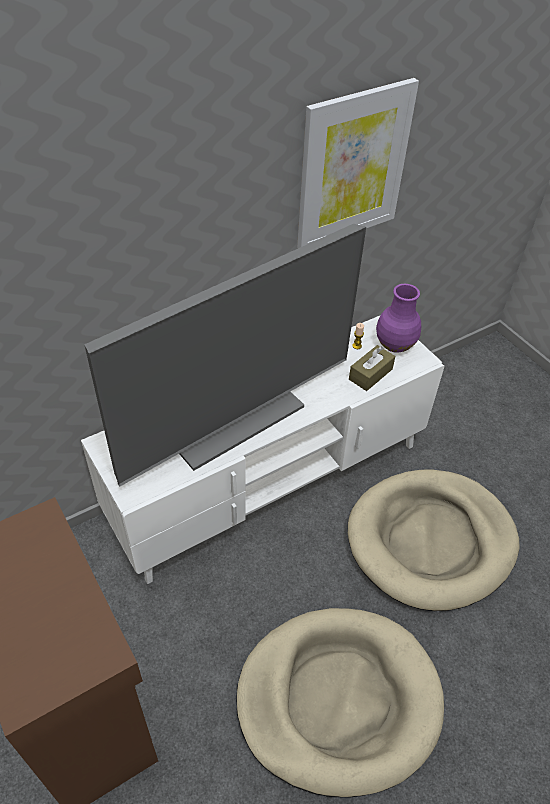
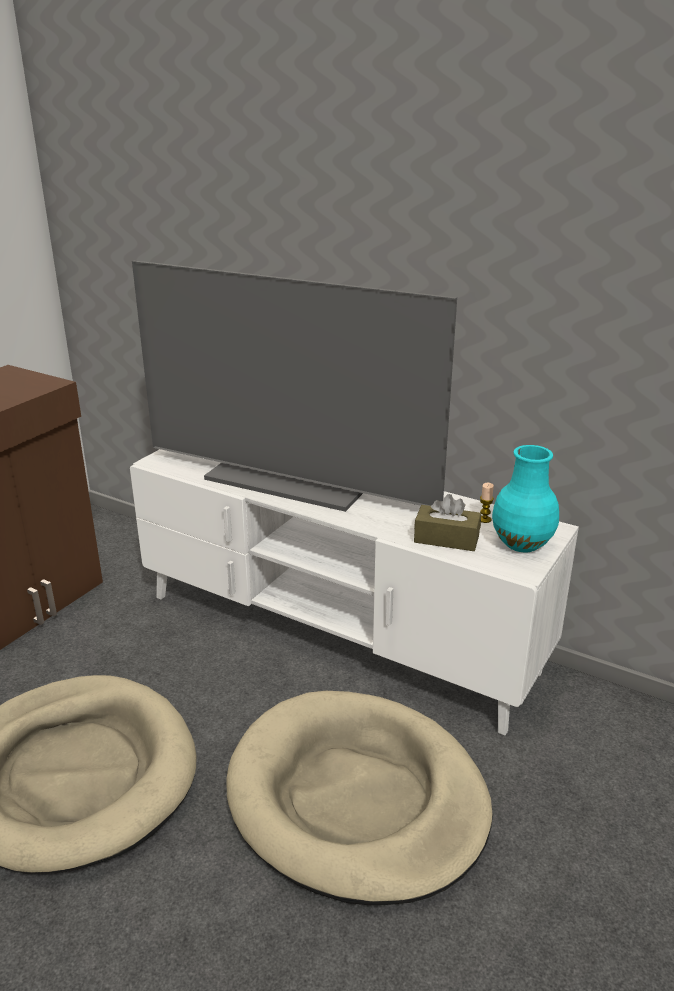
camera: 65 degrees right, 20 degrees down
picture [297,78,419,248] -> none
purple vase [376,284,421,353] -> turquoise vase [492,445,559,552]

